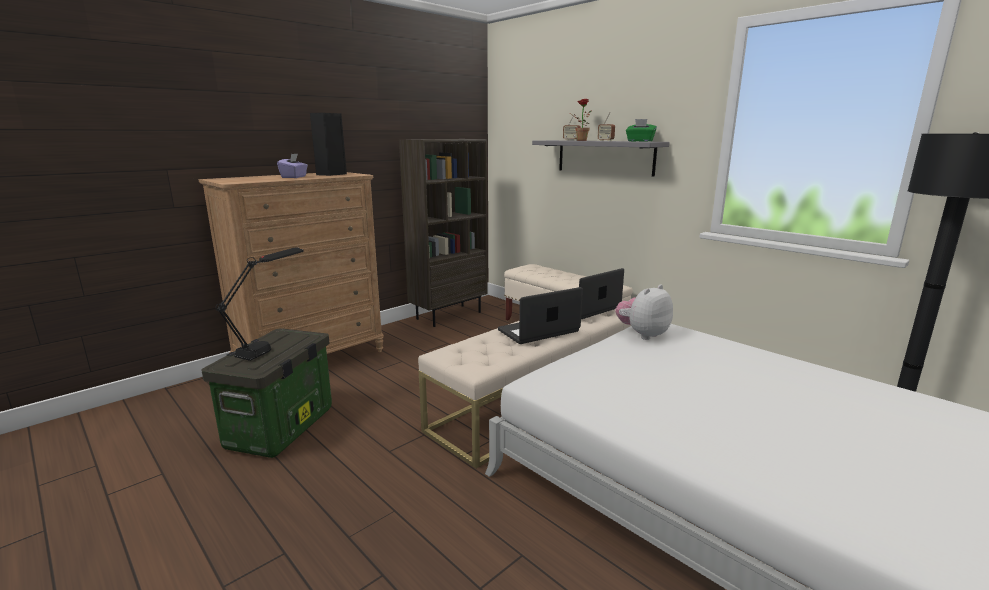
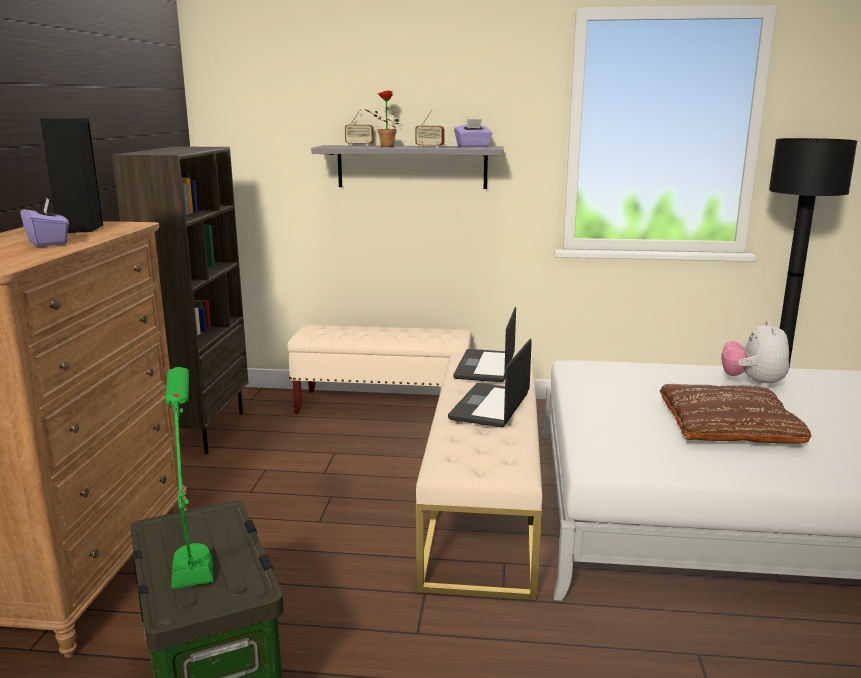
camera: 40 degrees left, 0 degrees up
black table lamp [216,247,304,361] -> green table lamp [165,367,213,589]
plush toy [616,284,673,340] -> plush toy moved to [721,320,789,388]
green tissue box [626,119,657,142] -> purple tissue box [454,119,492,147]
none -> brown pillow [660,384,812,444]

